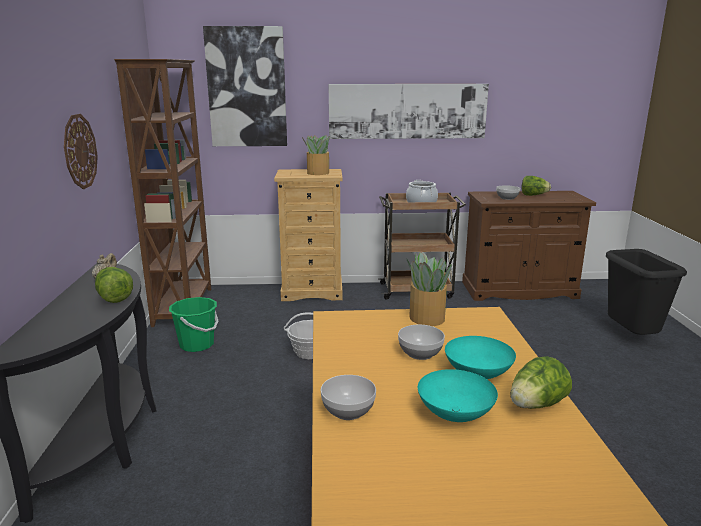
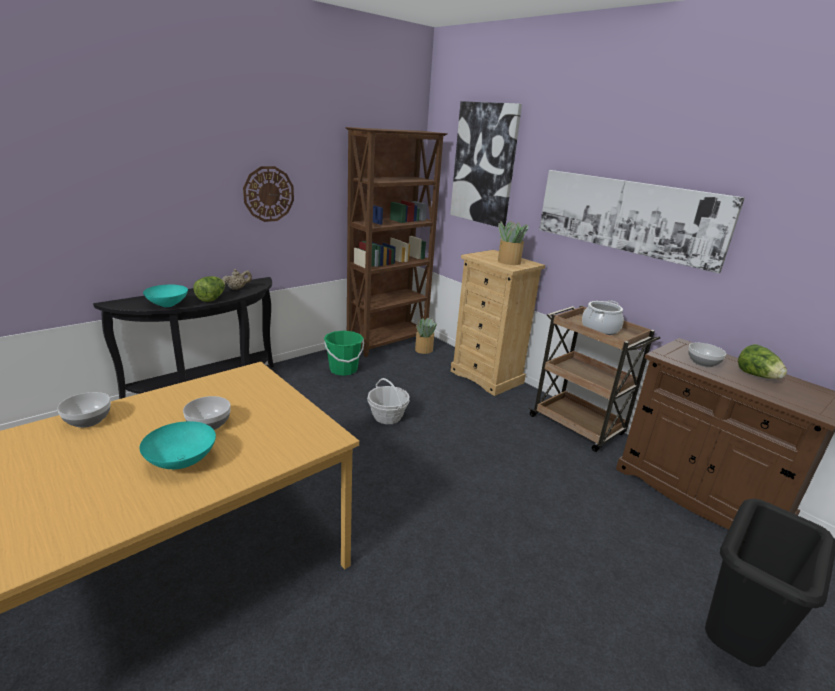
camera: 50 degrees right, 5 degrees up
potted plant [406,252,452,326] -> potted plant moved to [415,318,437,354]
turquoise bowl [418,369,498,422] -> turquoise bowl moved to [143,285,188,307]
lettuce [510,356,572,409] -> none

